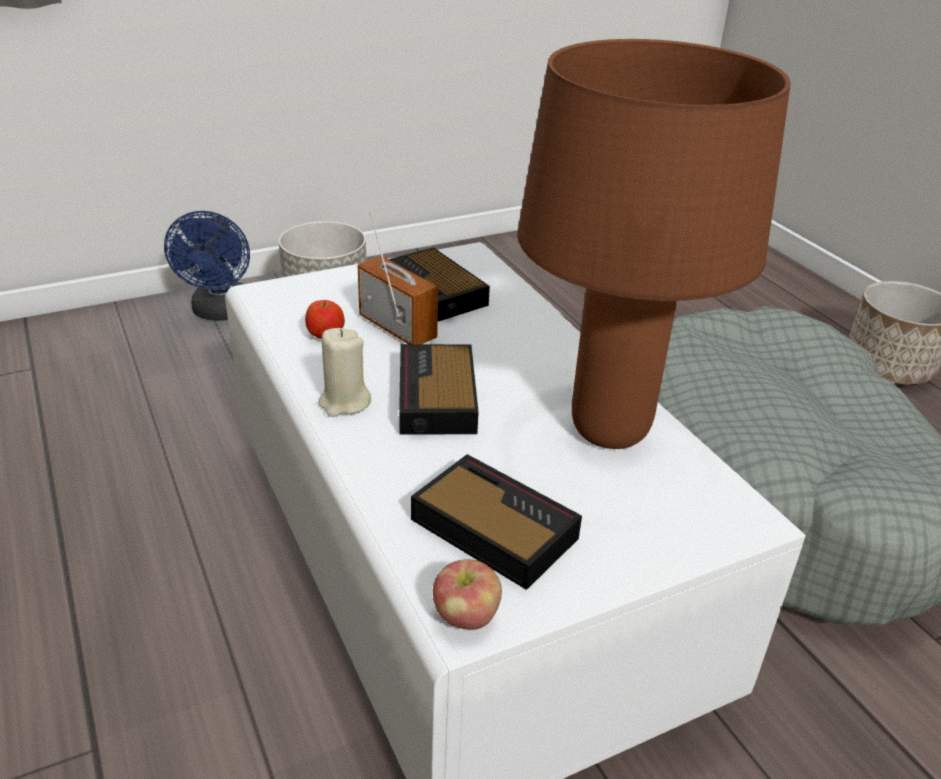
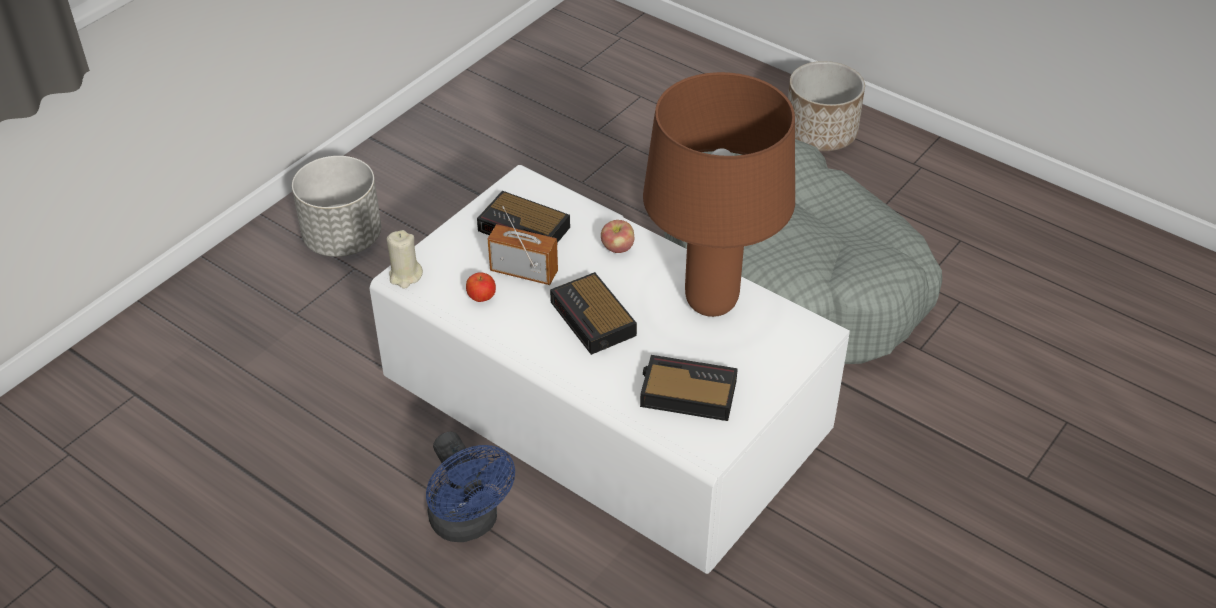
camera: 25 degrees left, 10 degrees up
blue fan [164,211,250,320] -> blue fan moved to [426,431,515,542]
beige candle [318,328,371,417] -> beige candle moved to [387,230,423,289]
apple [433,559,502,630] -> apple moved to [601,220,634,253]

